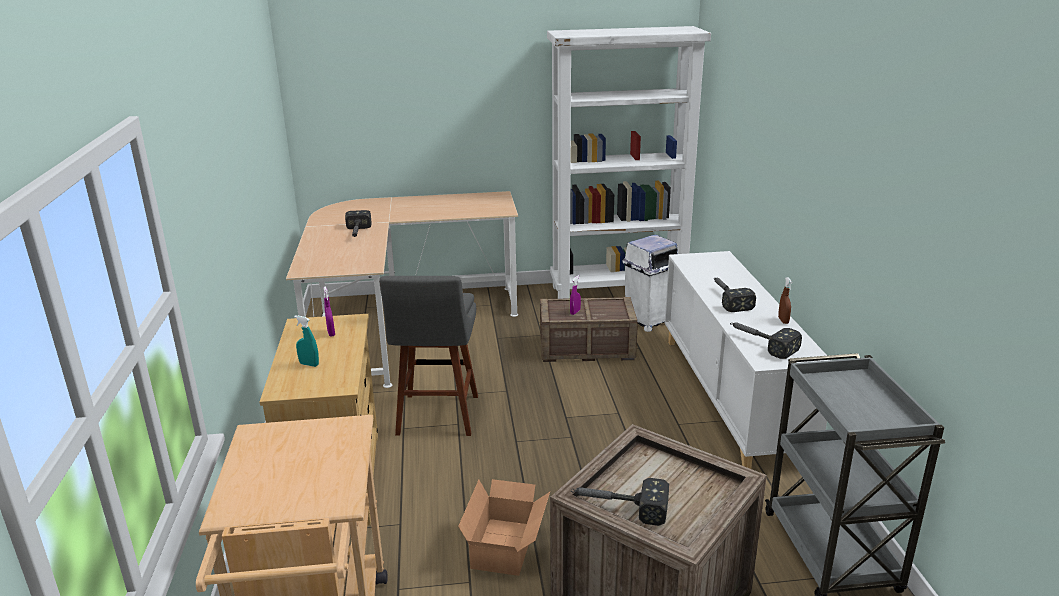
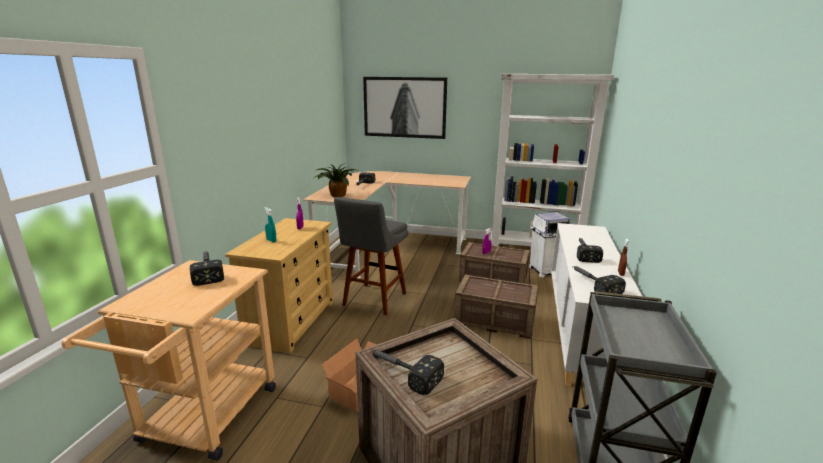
camera: 20 degrees right, 5 degrees down
none -> hammer [190,251,224,286]
none -> potted plant [312,163,356,197]
none -> picture [363,77,447,139]
none -> crate [454,275,538,339]

